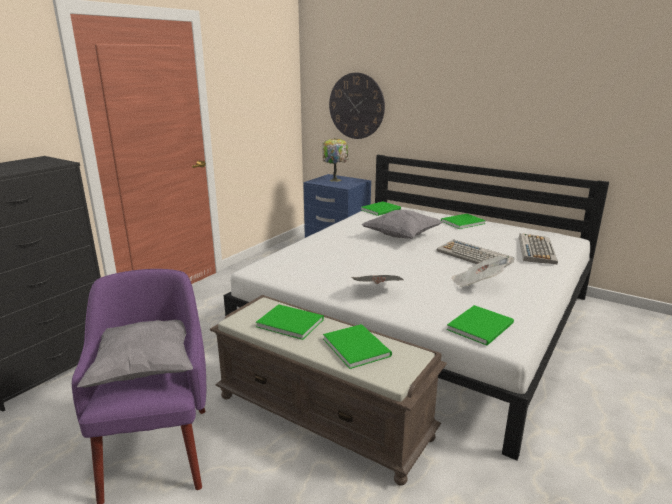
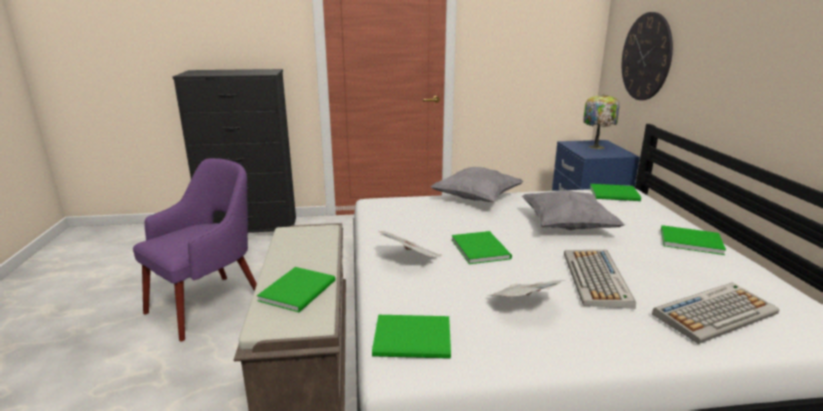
camera: 50 degrees right, 0 degrees up
grey pillow [77,320,193,388] -> grey pillow moved to [430,167,524,202]
green book [256,304,324,340] -> green book moved to [452,231,512,264]

